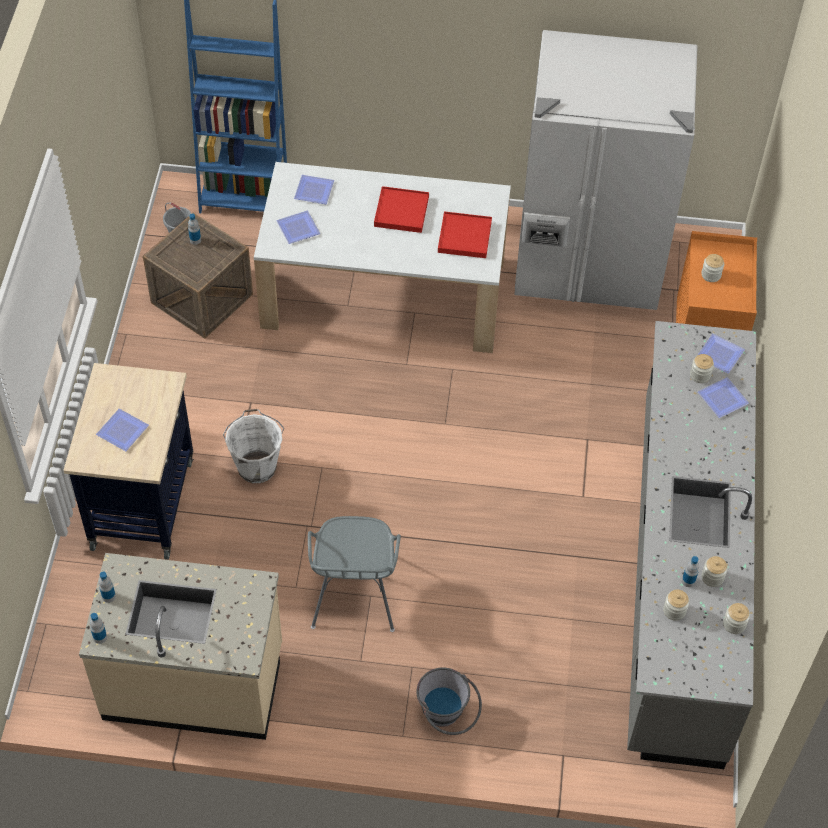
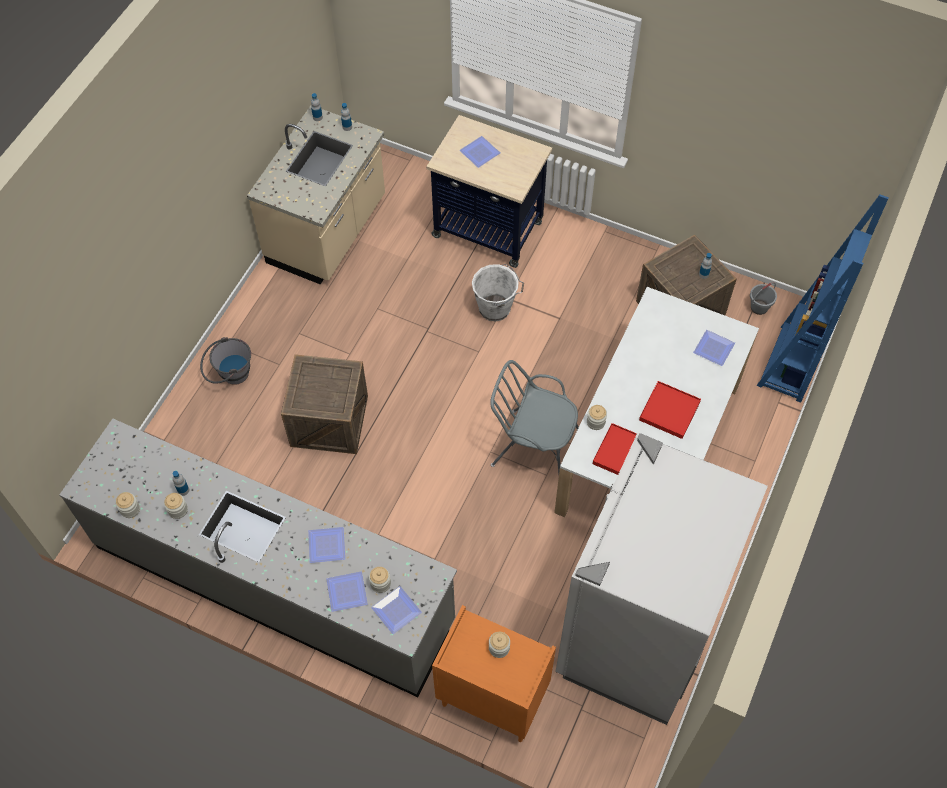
camera: 110 degrees right, 5 degrees up
plate [276,211,320,244] -> plate moved to [308,527,345,563]
grey chair [308,516,401,632] -> grey chair moved to [490,360,579,474]
jar [663,589,689,621] -> jar moved to [587,405,607,430]
none -> crate [281,354,368,454]

